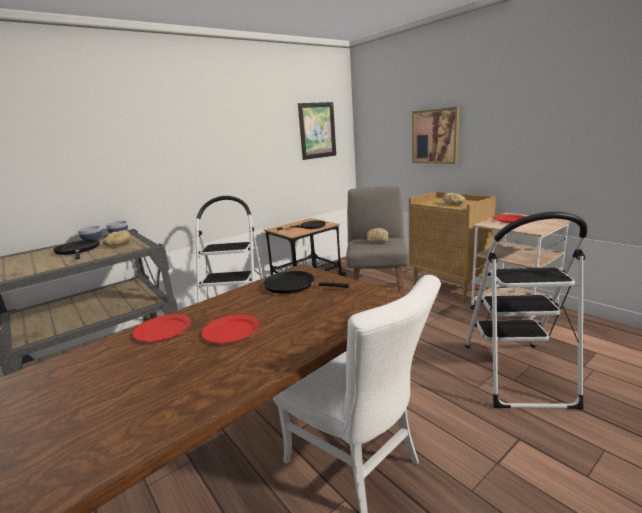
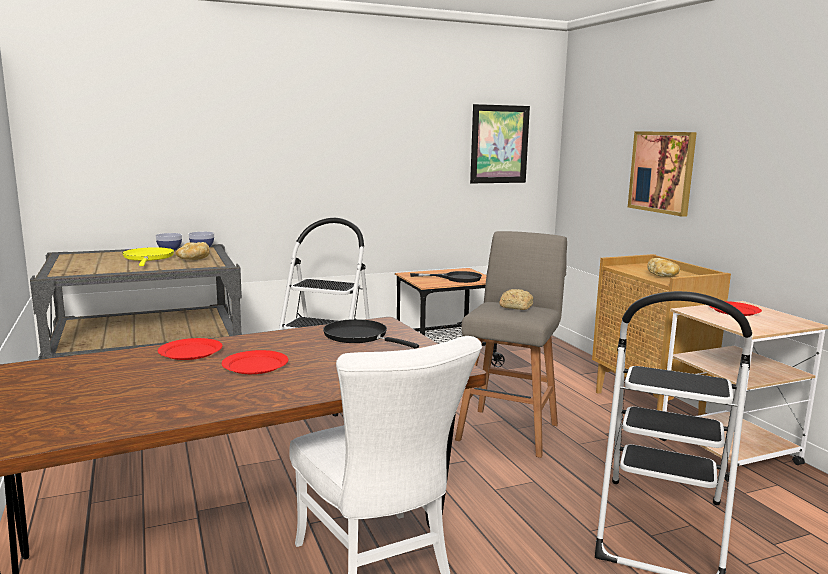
camera: 15 degrees right, 5 degrees down
black frying pan [53,239,100,259] -> yellow frying pan [122,247,174,266]

